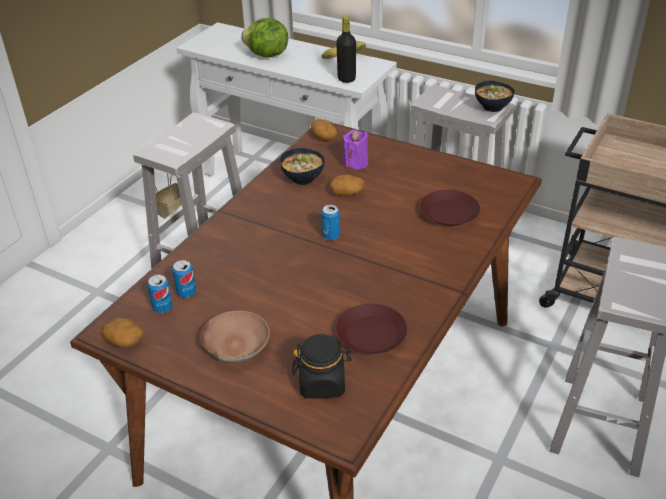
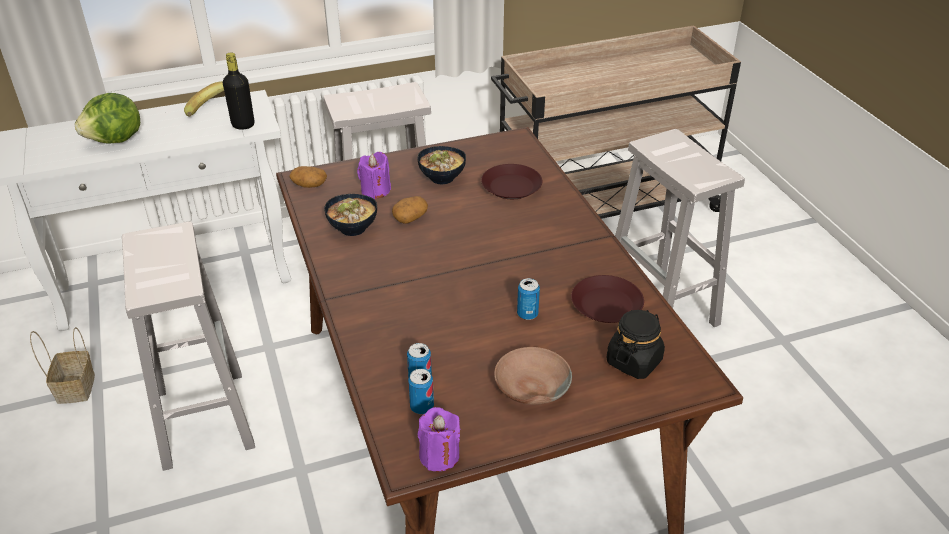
camera: 50 degrees left, 0 degrees up
potato [102,318,143,347] -> purple candle [417,407,460,472]
can [321,205,340,240] -> can moved to [517,278,540,320]
bowl [475,81,515,112] -> bowl moved to [417,146,466,185]

